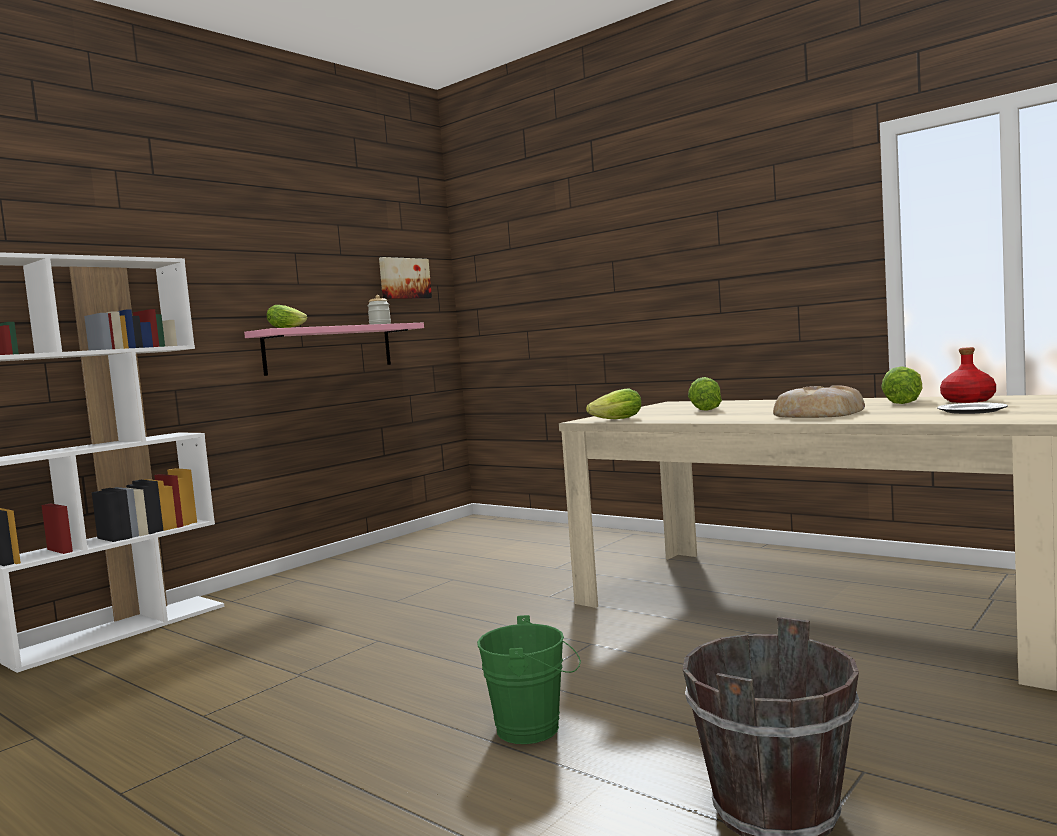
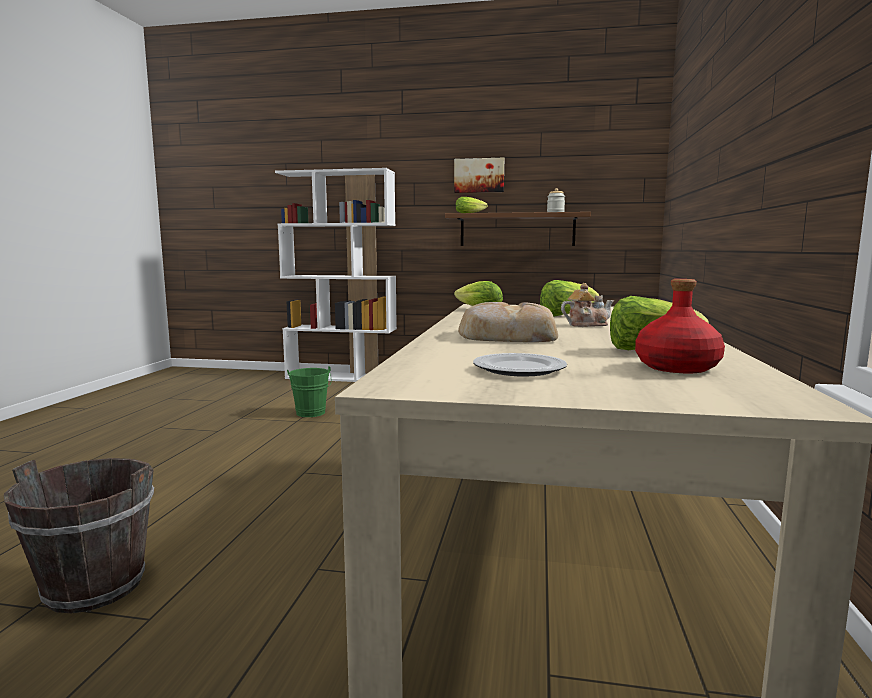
camera: 60 degrees right, 5 degrees up
pink shelf [244,323,424,376] -> brown shelf [445,212,591,246]
picture [379,257,432,299] -> picture moved to [454,158,504,193]
green bucket [477,615,581,744] -> green bucket moved to [287,366,331,417]
none -> teapot [561,283,614,327]

